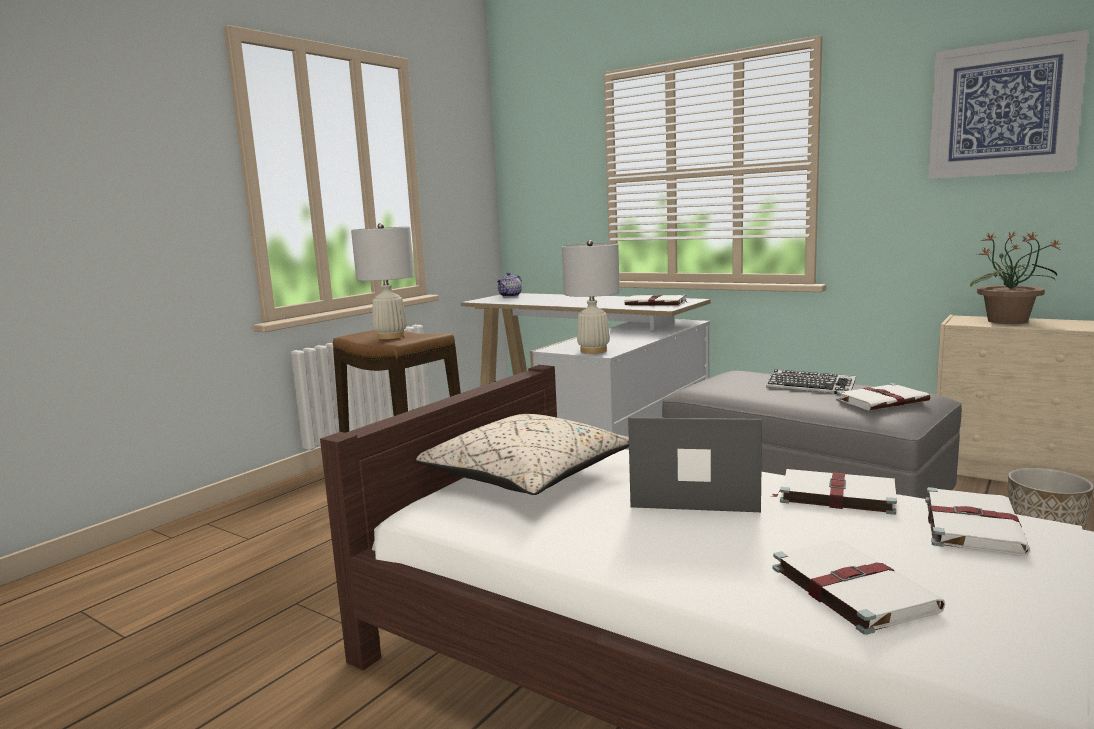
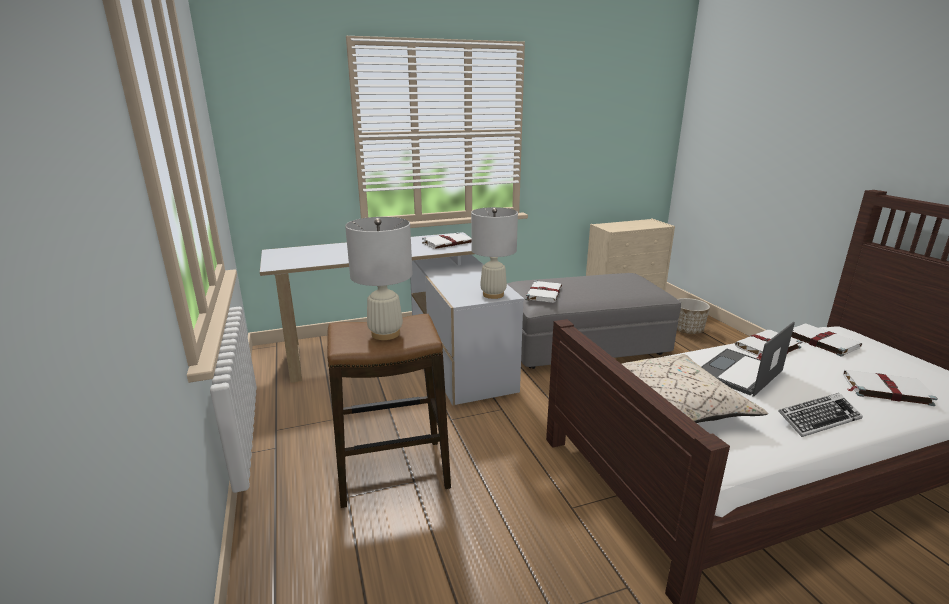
camera: 55 degrees left, 10 degrees up
teapot [496,272,522,297] -> none
keyboard [766,369,856,394] -> keyboard moved to [778,393,863,437]
white book [836,383,931,410] -> white book moved to [526,281,562,303]
picture [928,30,1088,179] -> none
potted plant [970,231,1062,324] -> none

